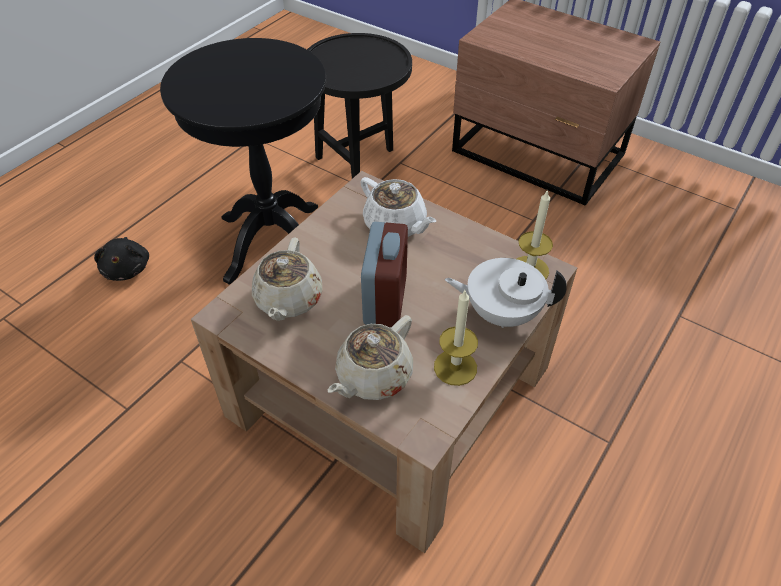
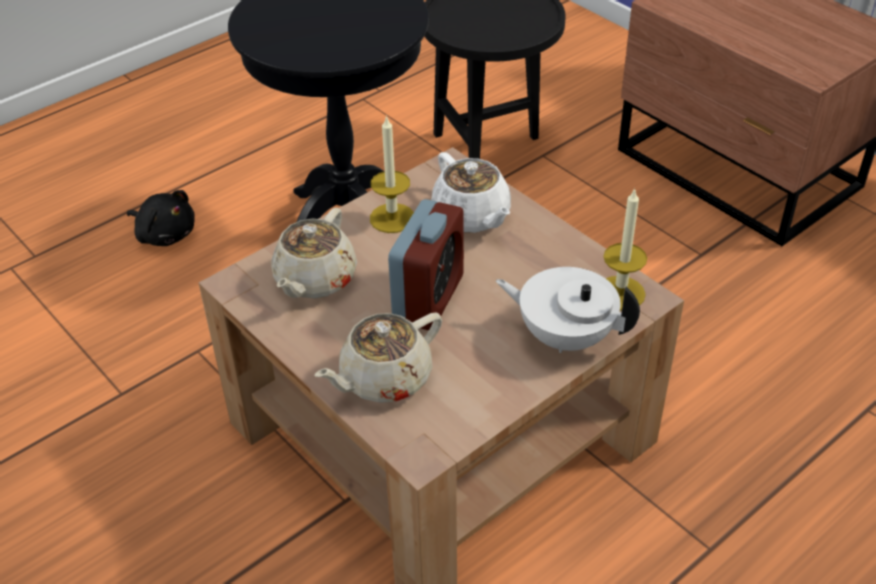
camera: 15 degrees right, 5 degrees down
black plush toy [94,237,149,281] -> black plush toy turned 60 degrees counterclockwise [127,190,195,246]
candle [434,290,478,386] -> candle moved to [370,115,414,233]

